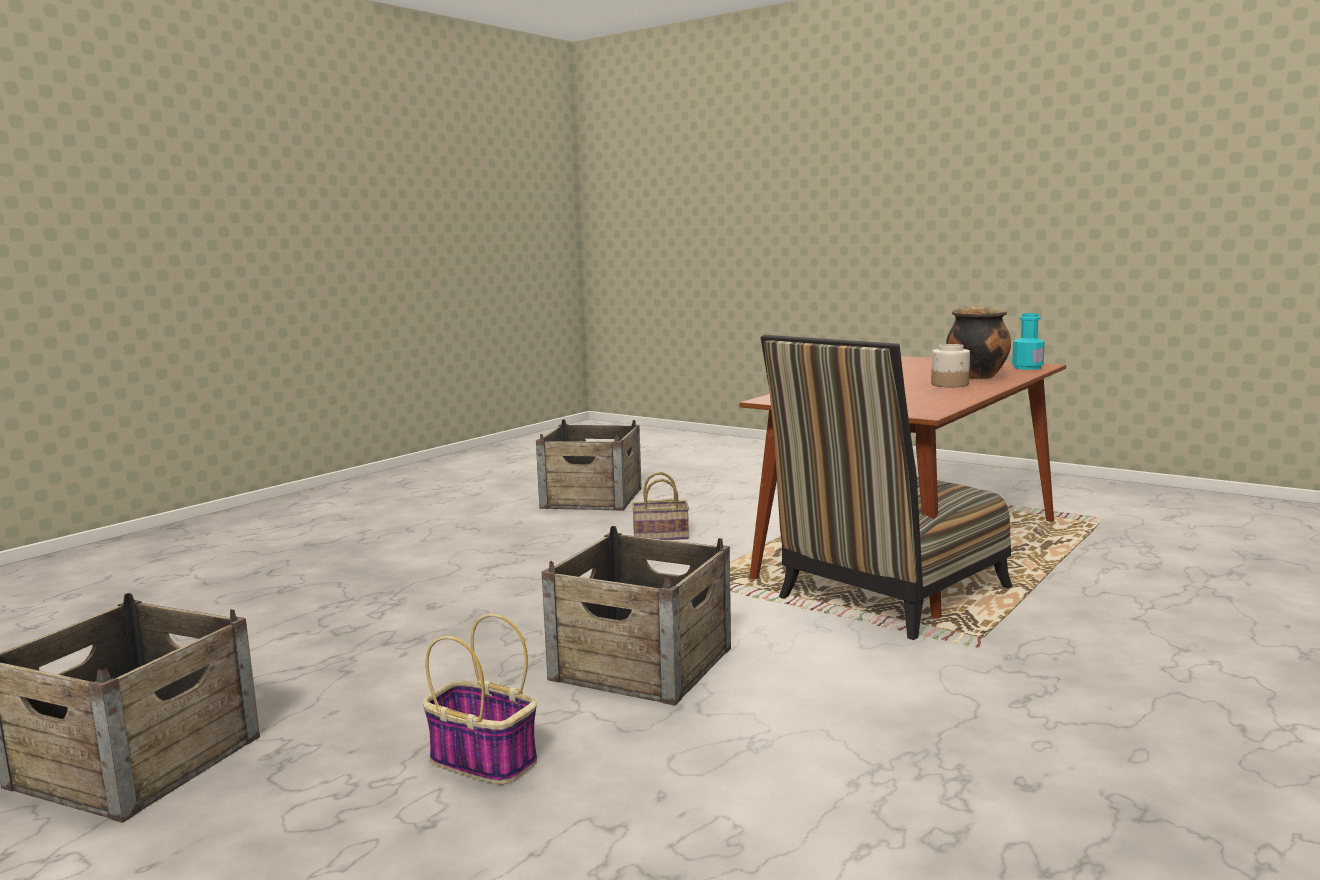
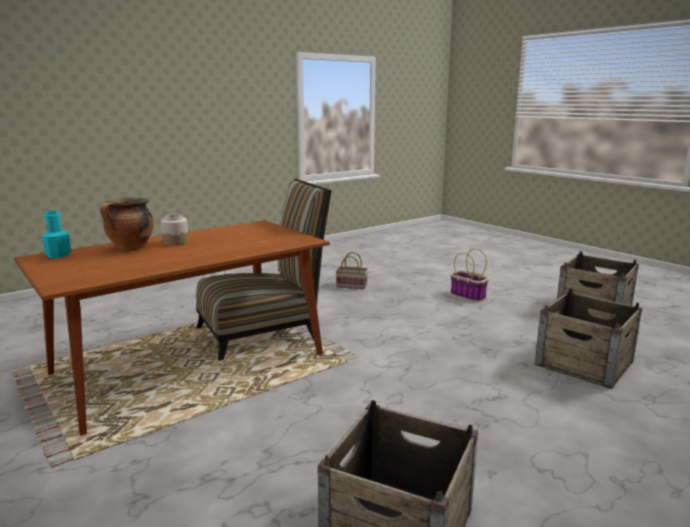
camera: 165 degrees left, 5 degrees up
crate [542,526,731,706] -> crate moved to [535,288,642,389]
basket [632,472,689,540] -> basket moved to [336,252,368,289]

